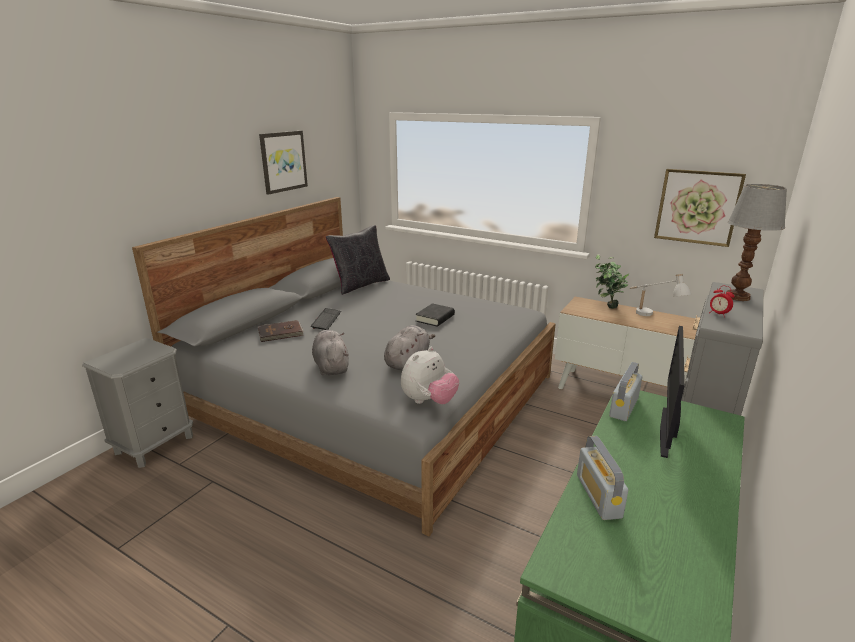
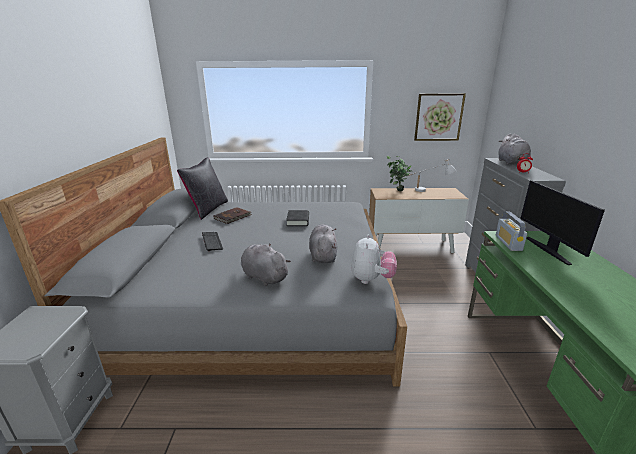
camera: 30 degrees left, 0 degrees up
brown book [258,320,304,342] -> brown book moved to [213,207,252,224]
picture [259,131,308,195] -> none
radio [577,436,628,520] -> none
table lamp [726,184,787,301] -> grey plush toy [498,134,531,165]

